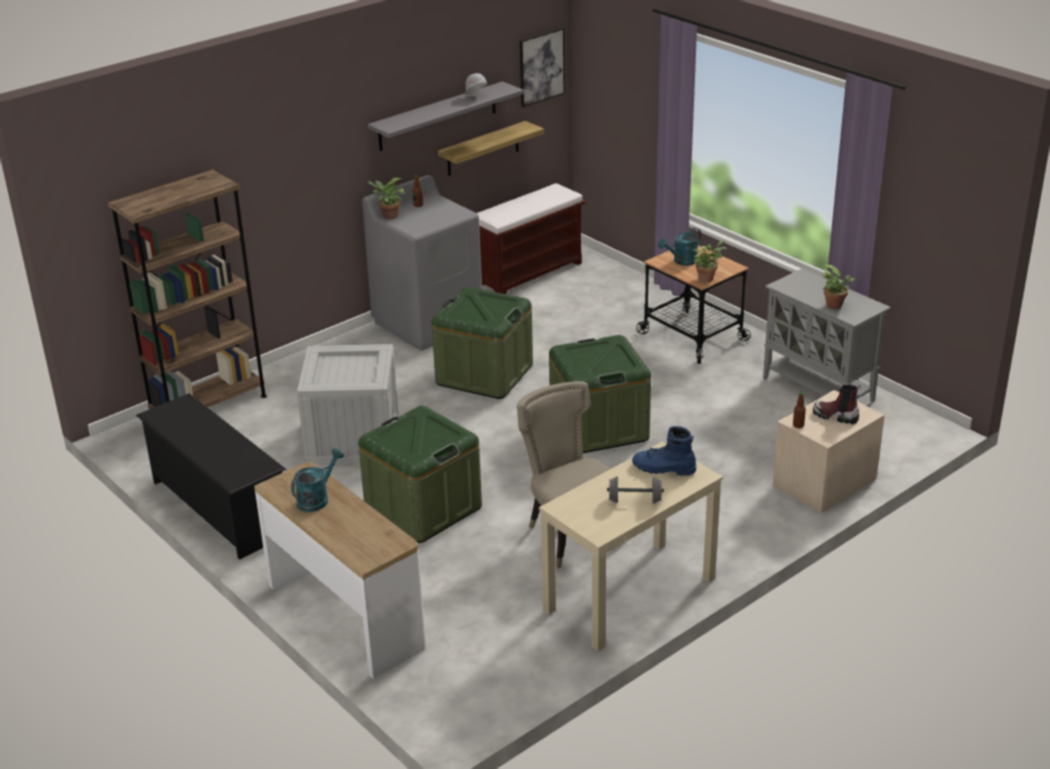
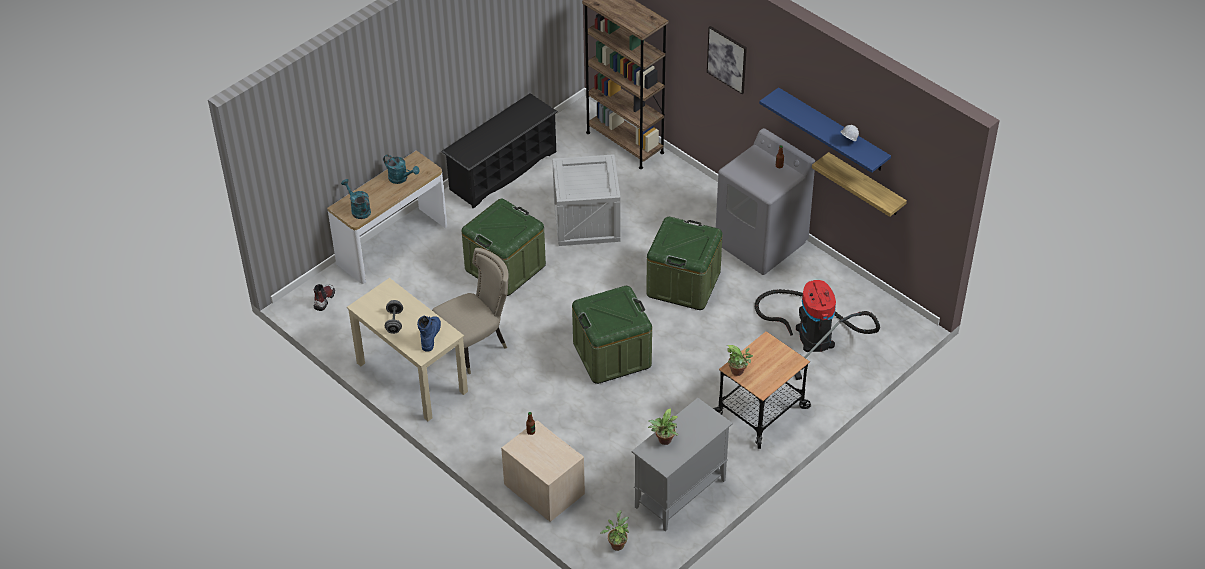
camera: 85 degrees right, 15 degrees up
grey shelf [368,81,524,151] -> blue shelf [759,87,891,173]
potted plant [368,178,406,220] -> potted plant moved to [600,510,629,551]
brown bench [477,183,586,294] -> none
picture [520,28,565,107] -> picture moved to [707,26,747,94]
turquoise watering can [658,227,701,266] -> turquoise watering can moved to [341,179,371,219]
boot [813,385,861,424] -> boot moved to [313,284,335,311]
none -> vacuum cleaner [755,280,880,380]

